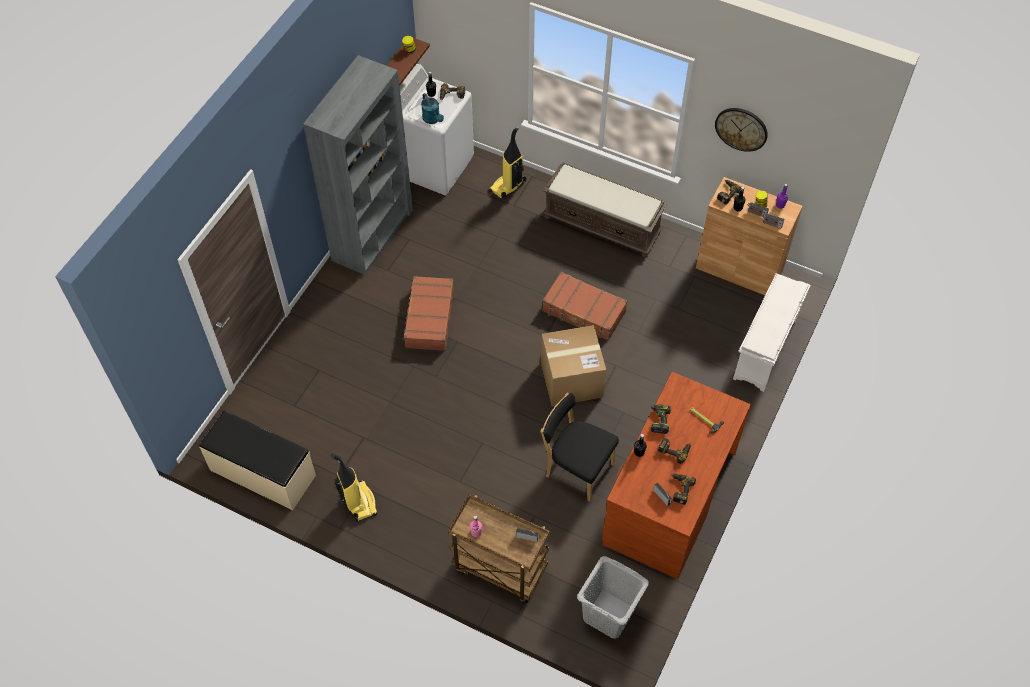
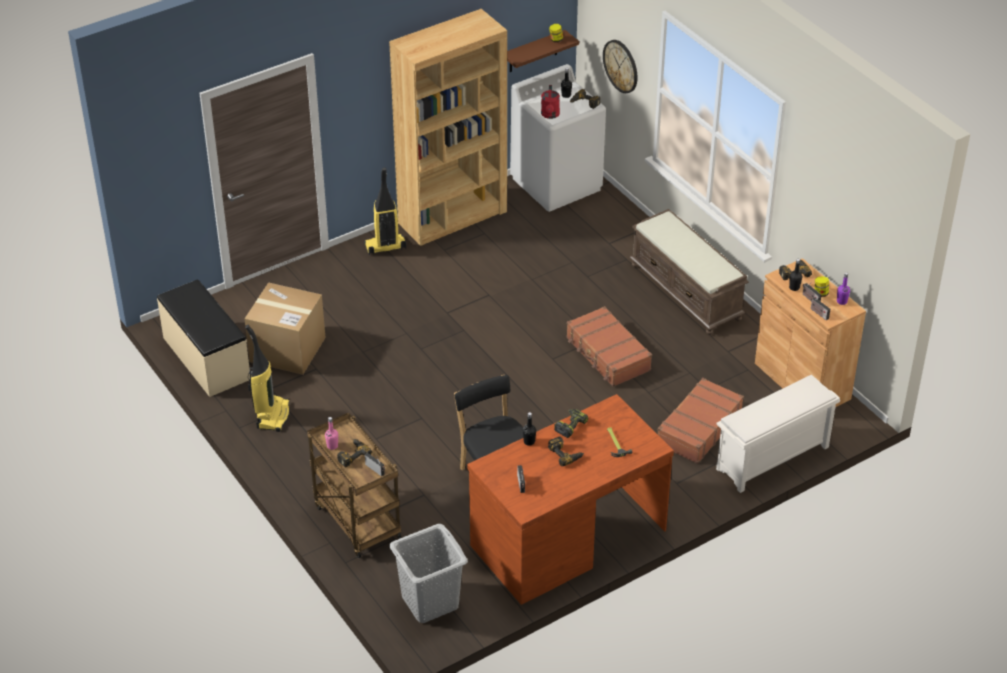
camera: 30 degrees right, 15 degrees down
grey bookcase [303,55,413,275] -> brown bookcase [389,9,507,246]
brown suitcase [402,276,454,351] -> brown suitcase moved to [658,378,744,464]
turquoise watering can [421,93,444,124] -> red watering can [541,85,560,119]
vacuum cleaner [489,127,526,200] -> vacuum cleaner moved to [364,167,406,255]
cardboard box [541,325,606,406] -> cardboard box moved to [244,282,326,375]
power drill [671,474,696,505] -> power drill moved to [337,439,372,467]
wall clock [715,108,768,152] -> wall clock moved to [603,40,638,93]

